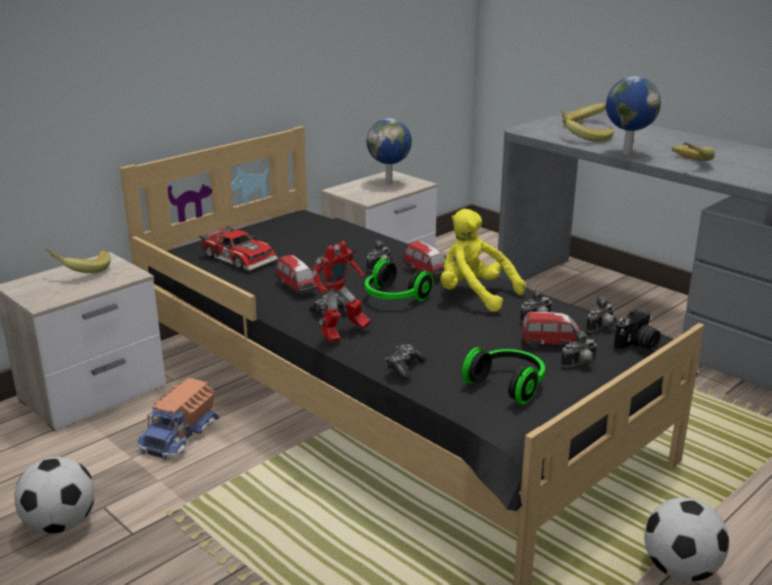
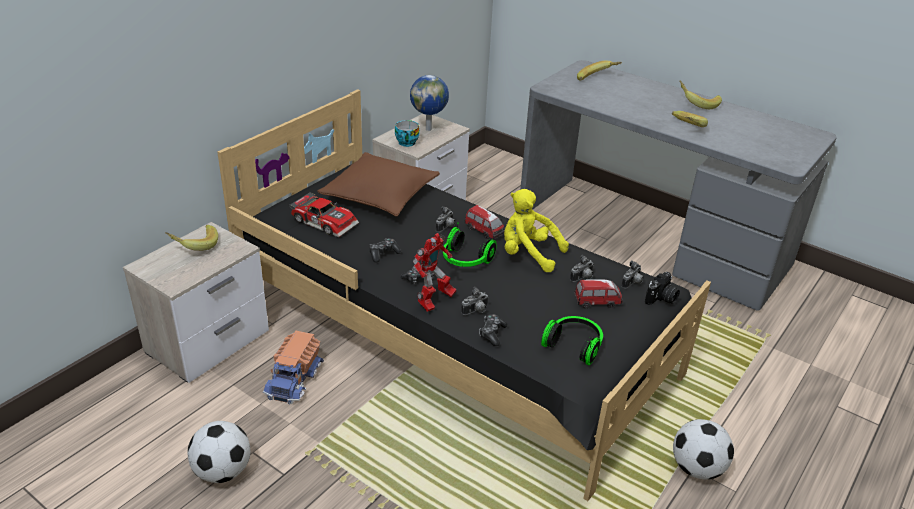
camera: 10 degrees left, 10 degrees up
toy car [276,255,318,295] -> game controller [370,238,402,263]
banana [561,110,614,142] -> banana moved to [680,81,722,109]
camera [561,330,598,367] -> camera moved to [461,287,489,315]
globe [606,76,661,155] -> none
none -> brown pillow [317,152,440,216]
none -> cup [395,120,420,147]

